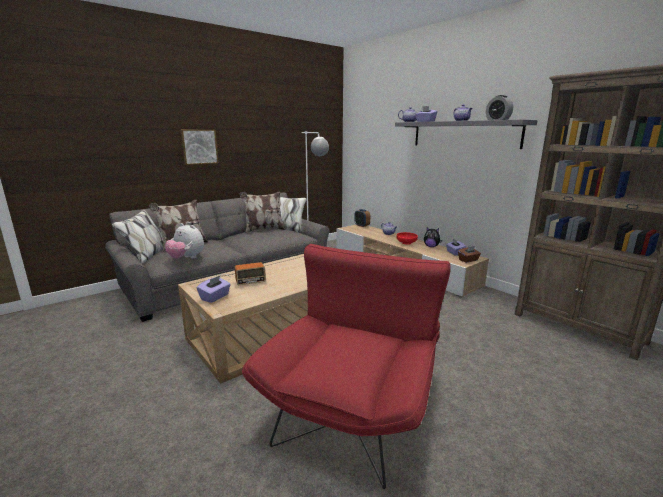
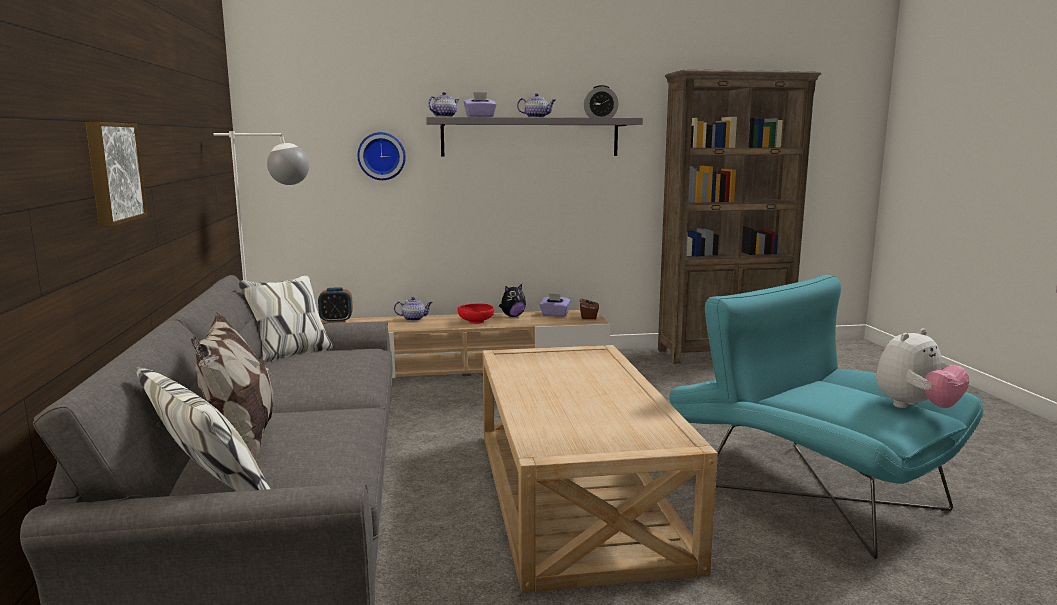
camera: 60 degrees left, 5 degrees down
plush toy [165,223,204,259] -> plush toy moved to [876,328,970,408]
purple tissue box [197,276,231,303] -> none
radio [210,262,266,285] -> none
pillow [240,191,285,233] -> none
red armchair [242,244,451,489] -> turquoise armchair [669,275,984,559]
none -> wall clock [358,132,406,180]

